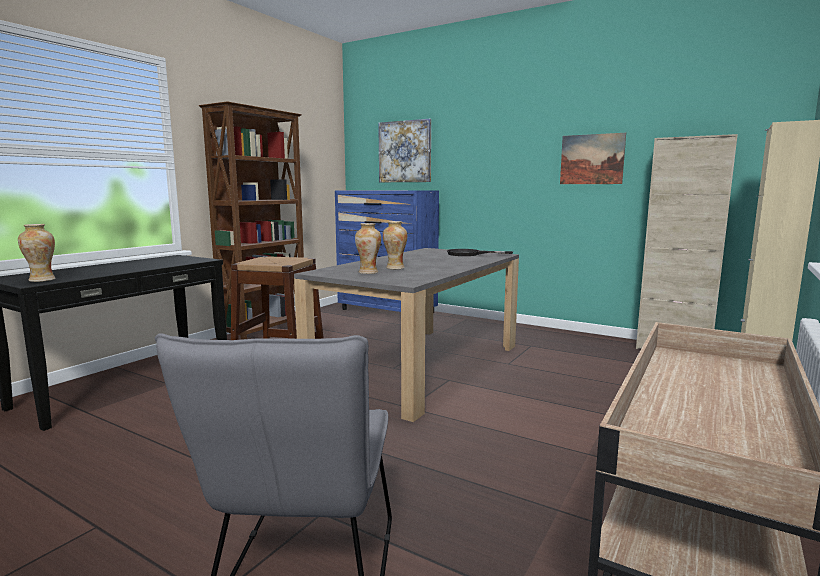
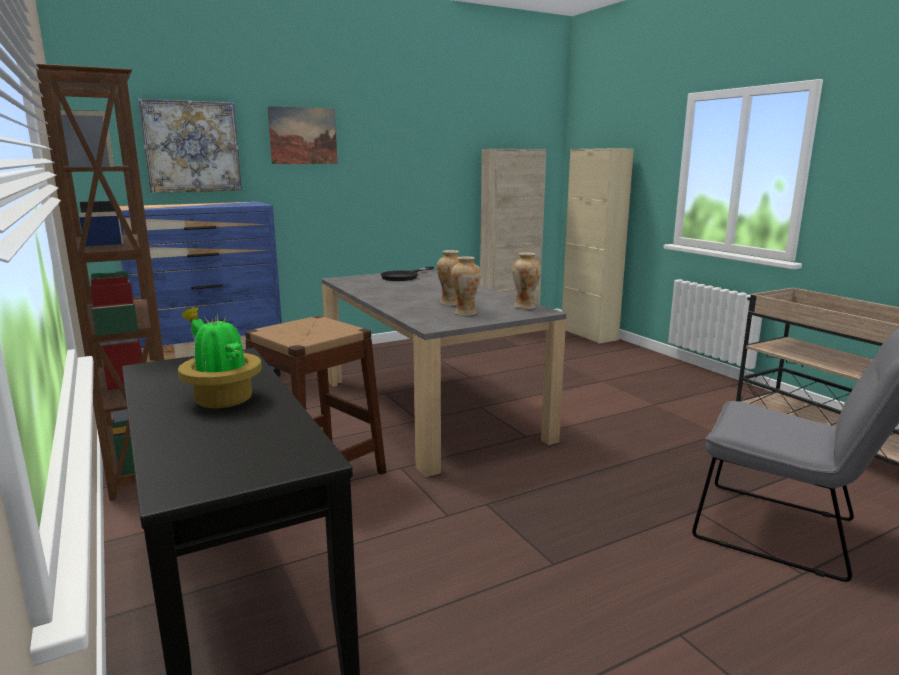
camera: 60 degrees left, 5 degrees up
vase [18,224,56,282] -> vase moved to [512,252,541,309]
picture [560,133,626,184] -> picture moved to [267,106,338,164]
none -> potted plant [178,307,262,408]

